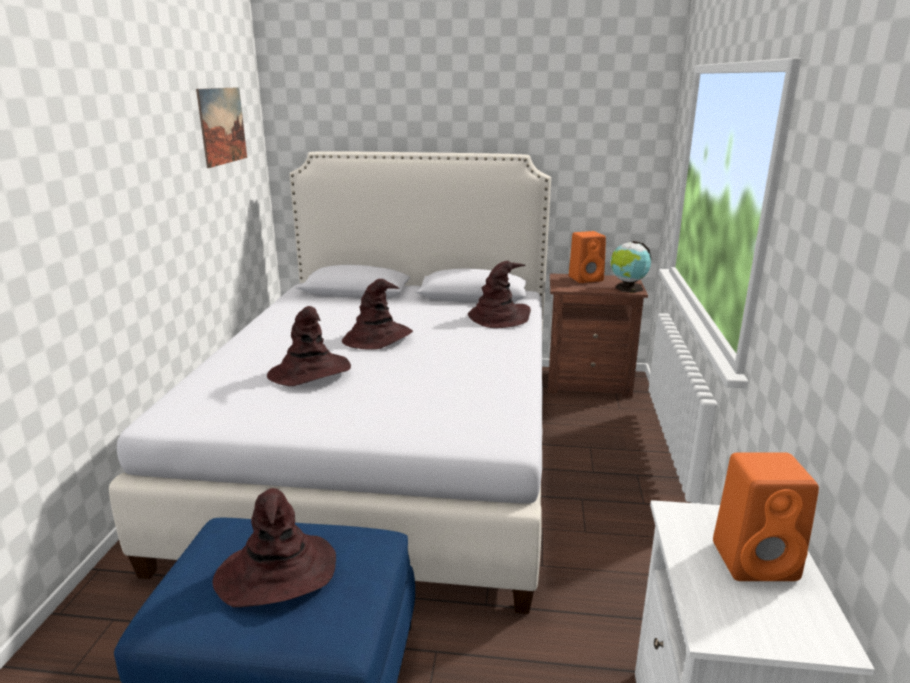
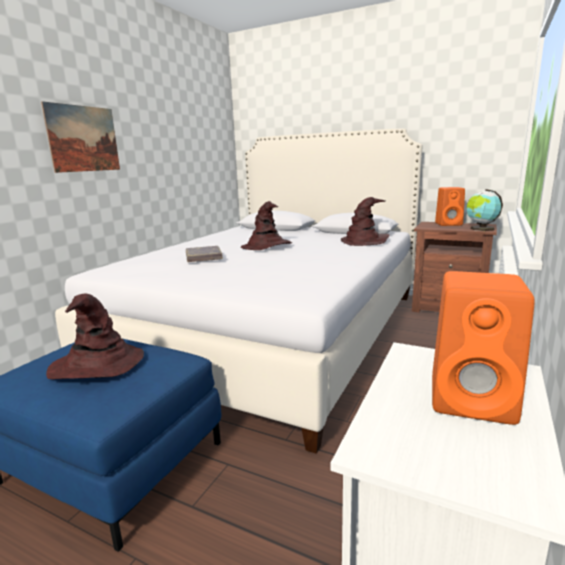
camera: 20 degrees right, 5 degrees down
picture [196,87,247,168] -> picture moved to [41,101,120,173]
brown hat [267,306,351,386] -> grey book [186,246,223,262]

